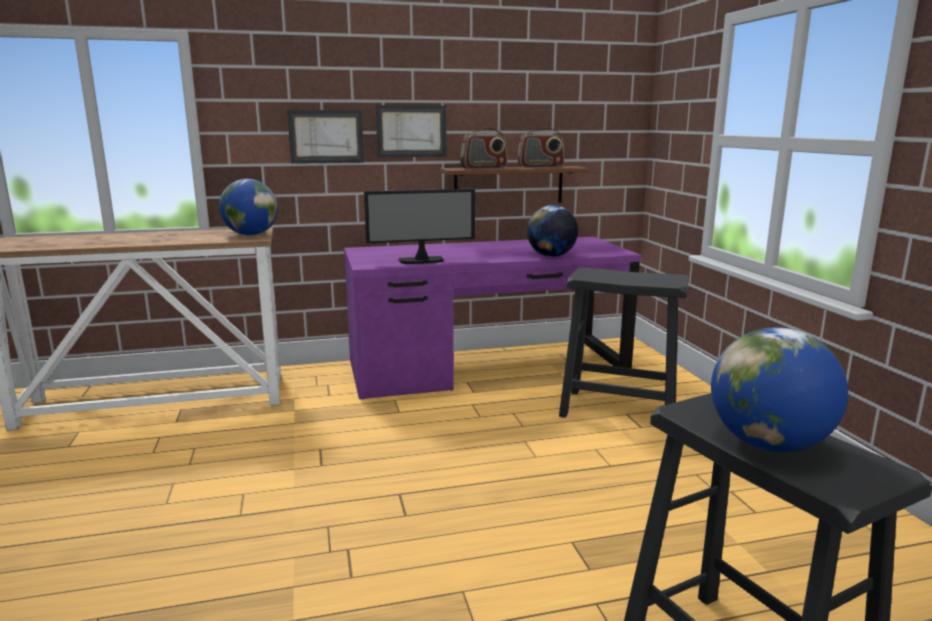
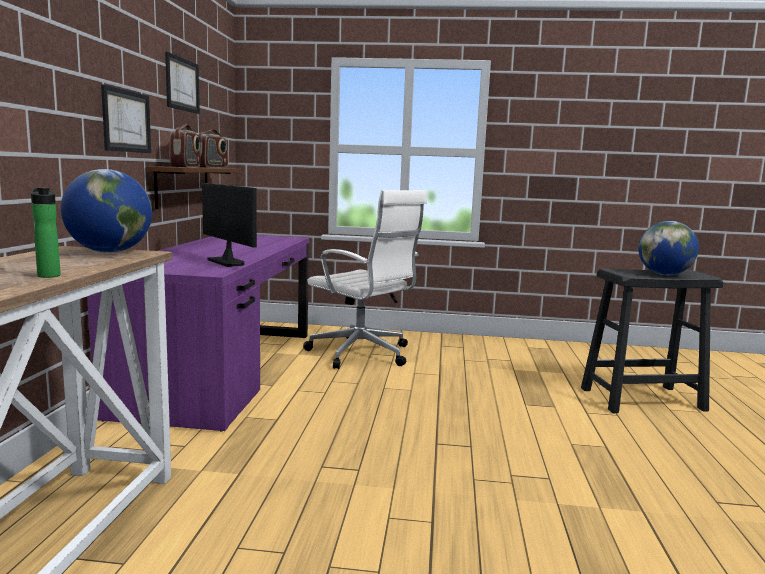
camera: 70 degrees left, 5 degrees down
picture [287,110,364,164] -> picture moved to [165,52,200,114]
monitor [364,189,475,264] -> monitor turned 45 degrees counterclockwise [202,183,257,267]
globe [527,205,578,257] -> none
black stool [559,267,689,418] -> white office chair [303,190,427,369]
none -> bottle [31,188,61,278]

